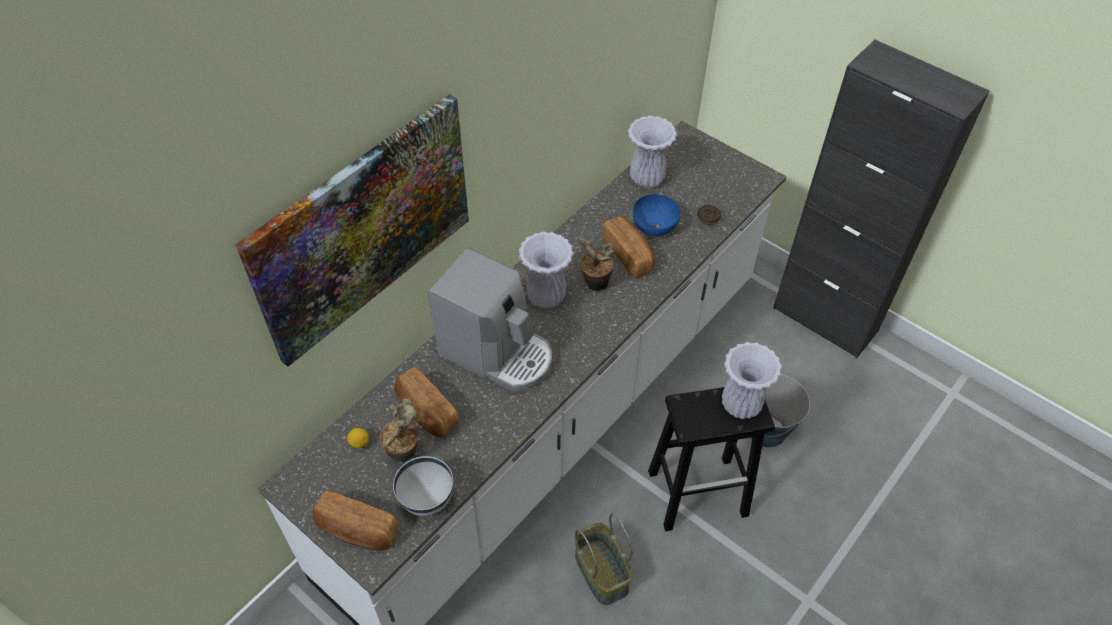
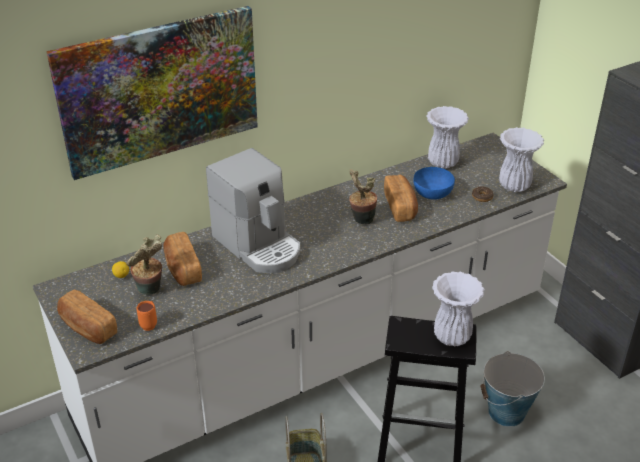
camera: 20 degrees right, 15 degrees down
white bowl [393,456,453,516] -> orange mug [137,301,157,331]
white vase [518,231,574,308] -> white vase moved to [499,127,544,192]

